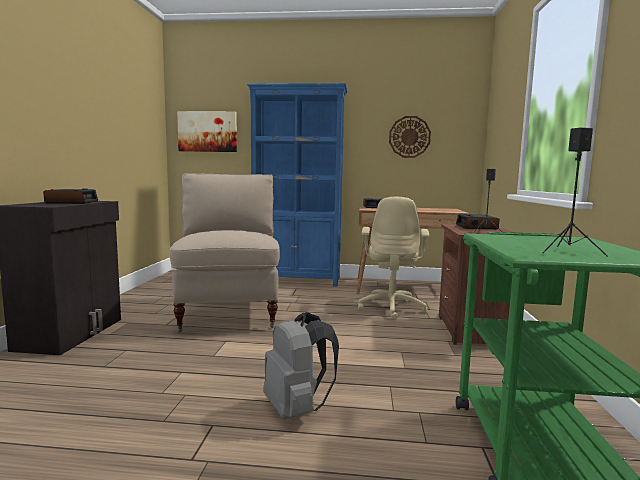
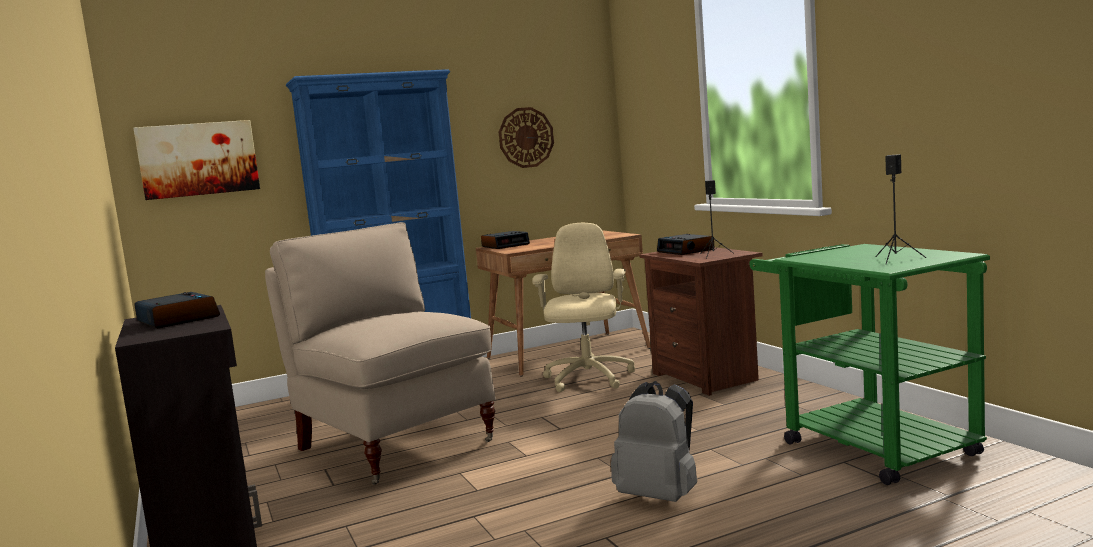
camera: 30 degrees left, 0 degrees up
beige office chair [358,197,429,319] -> beige office chair turned 150 degrees counterclockwise [532,223,635,392]

